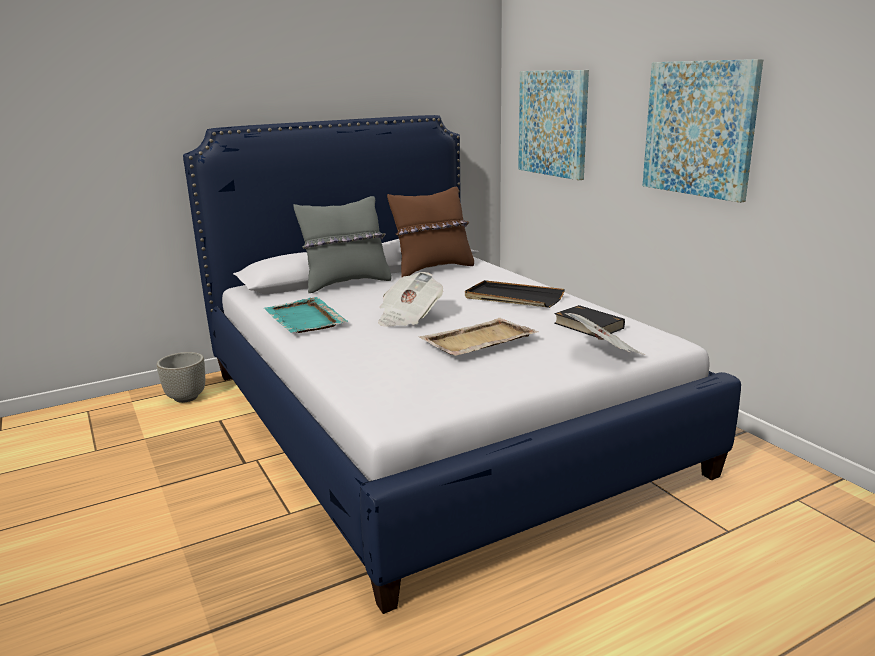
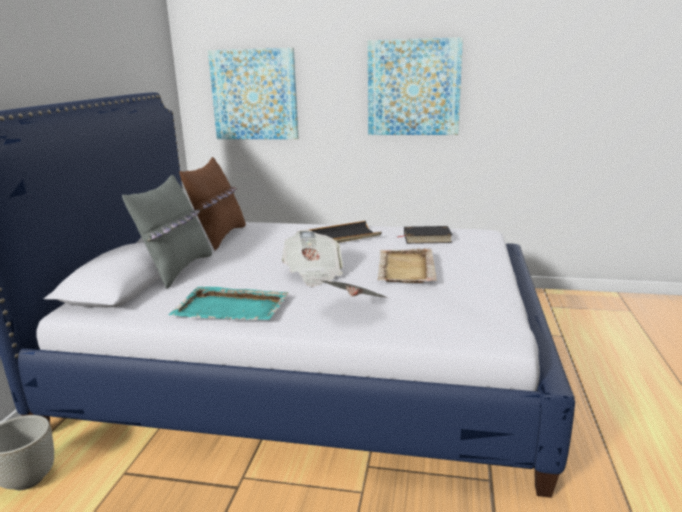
camera: 50 degrees left, 0 degrees up
newspaper [565,313,646,355] -> newspaper moved to [316,280,387,298]

